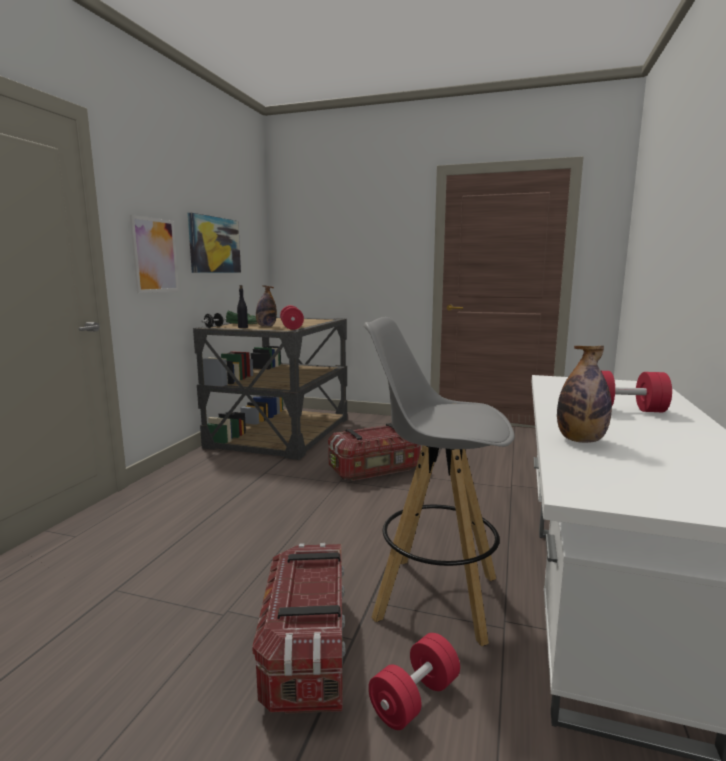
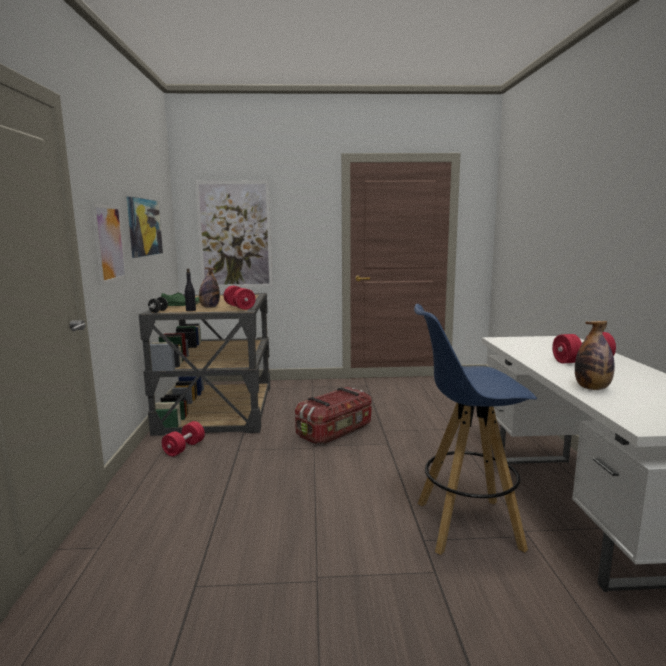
camera: 20 degrees left, 0 degrees up
storage box [252,543,345,714] -> none
grey stool [364,317,515,646] -> blue stool [414,304,537,555]
red dumbbell [368,633,460,730] -> red dumbbell moved to [161,421,205,457]
none -> picture [195,180,273,288]

